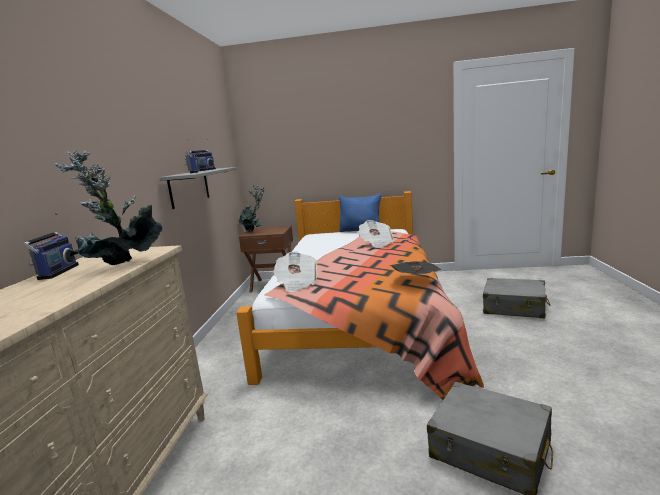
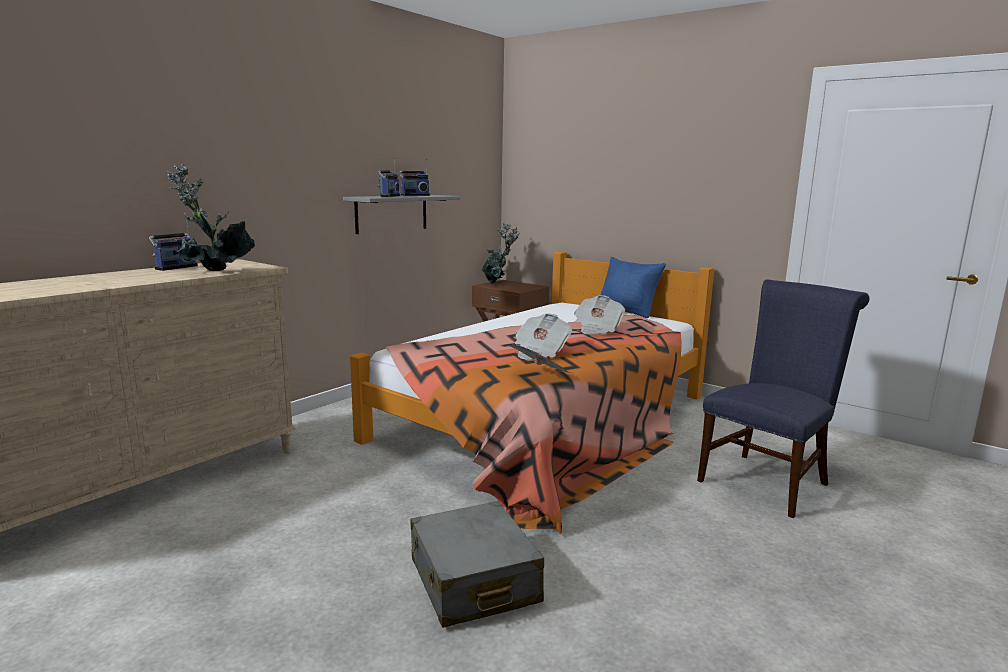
camera: 30 degrees right, 0 degrees up
newspaper [273,252,318,292] -> newspaper moved to [515,313,572,359]
grey suitcase [483,278,551,319] -> blue chair [697,279,870,518]

